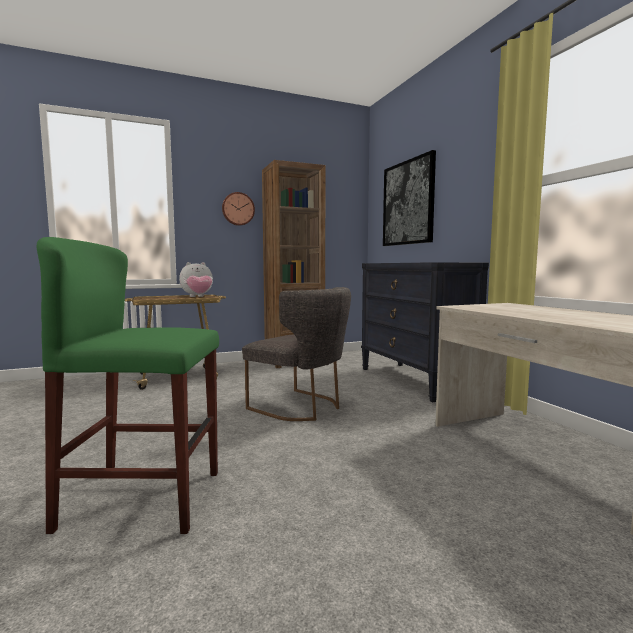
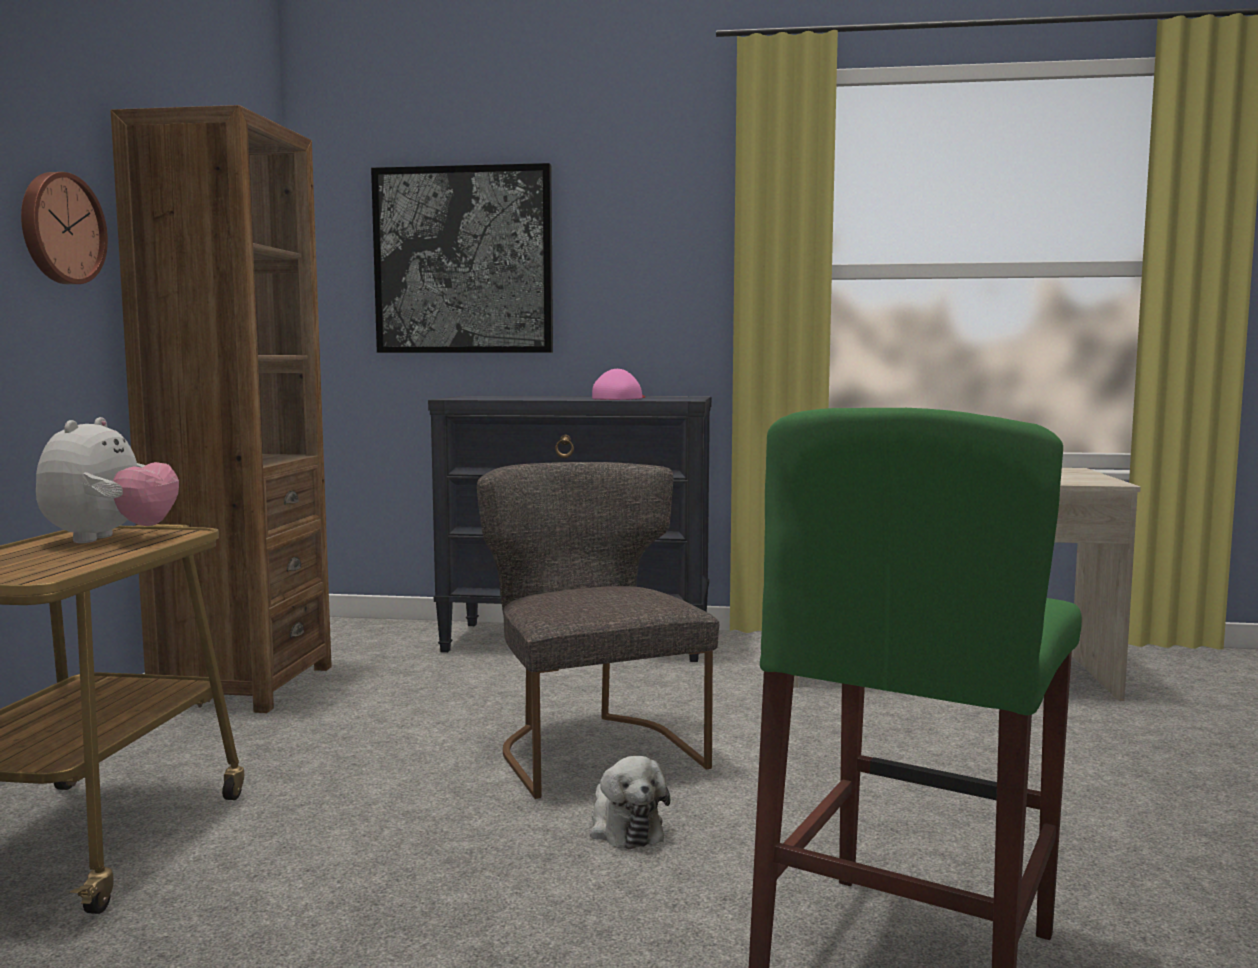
camera: 60 degrees left, 0 degrees up
grey chair [242,287,351,421] -> grey chair turned 90 degrees counterclockwise [477,462,719,799]
none -> plush toy [590,756,670,849]
none -> pink cap [592,369,645,400]

